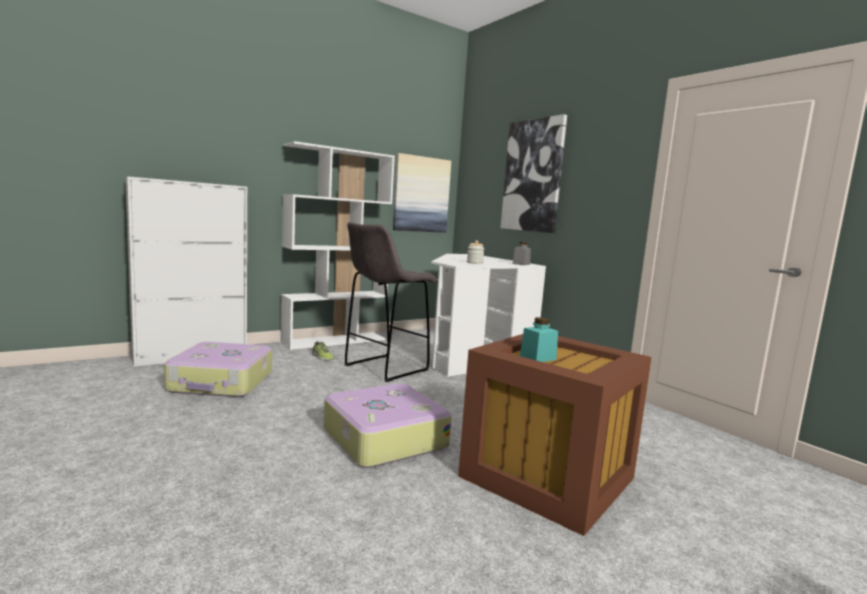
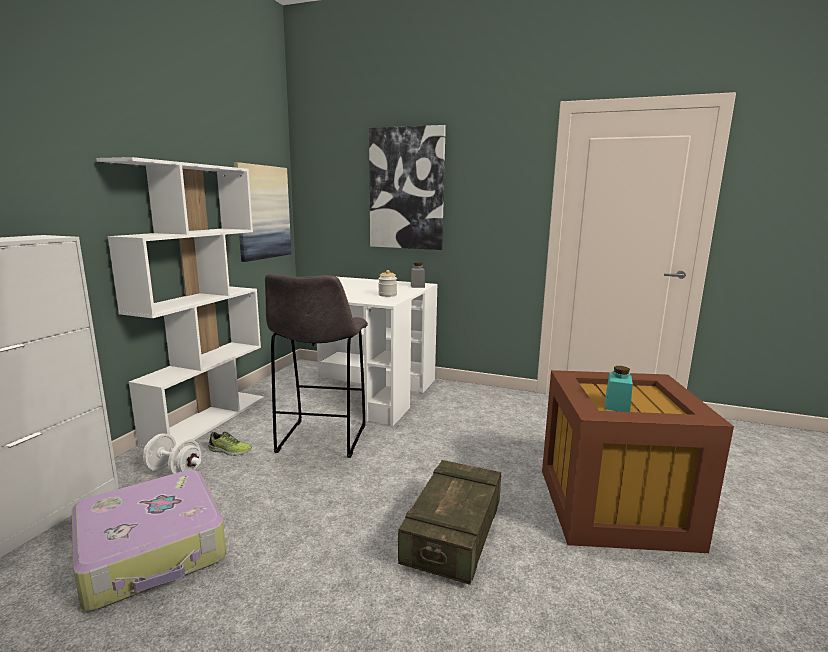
camera: 35 degrees left, 5 degrees up
suitcase [324,383,452,468] -> crate [398,460,501,585]
none -> white dumbbell [143,433,201,474]

